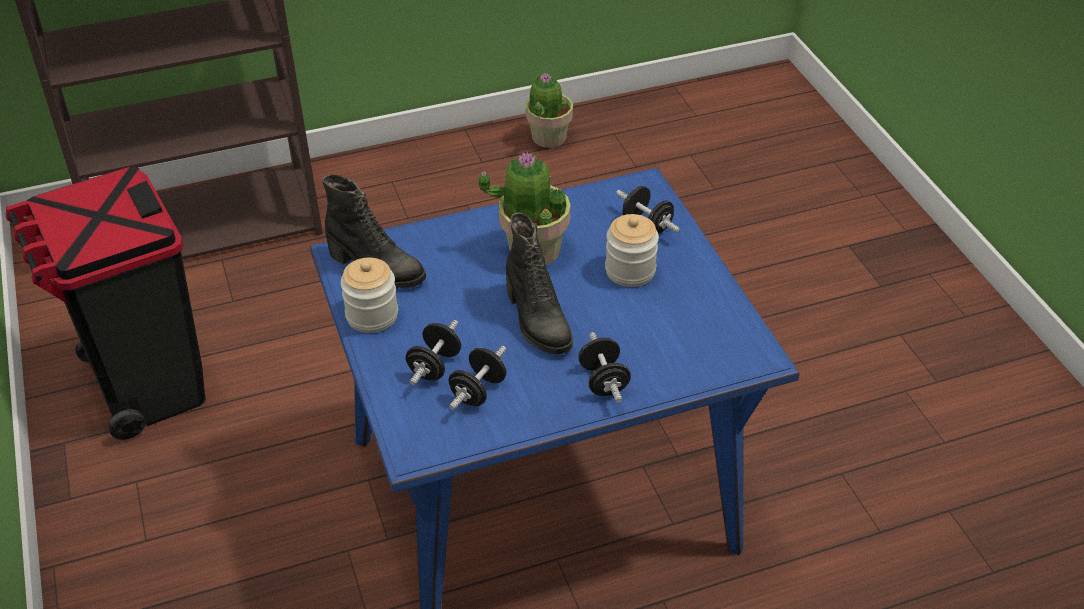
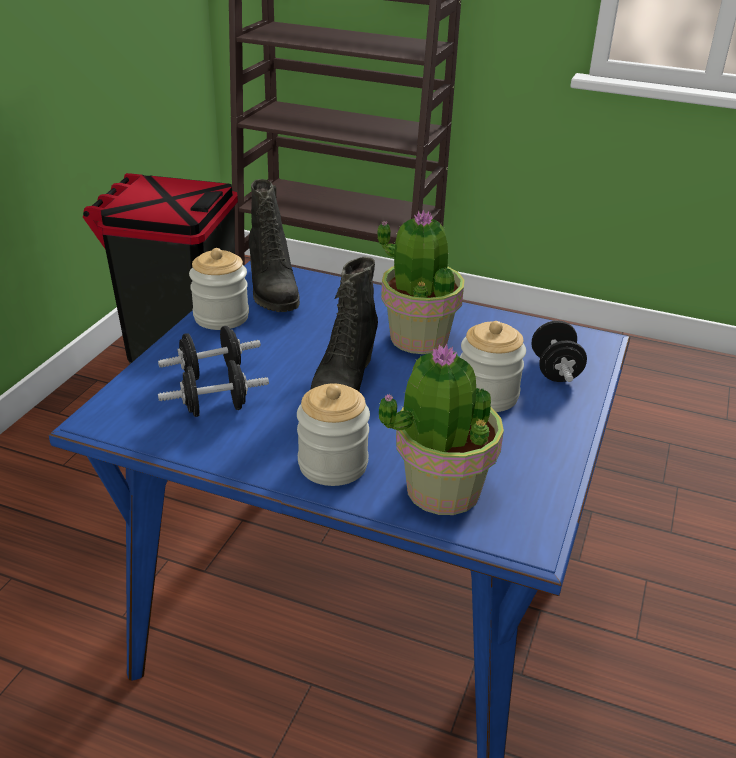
camera: 40 degrees right, 10 degrees down
potted plant [526,73,573,148] -> potted plant moved to [378,344,504,515]
black dumbbell [579,332,631,403] -> jar [297,383,370,486]

